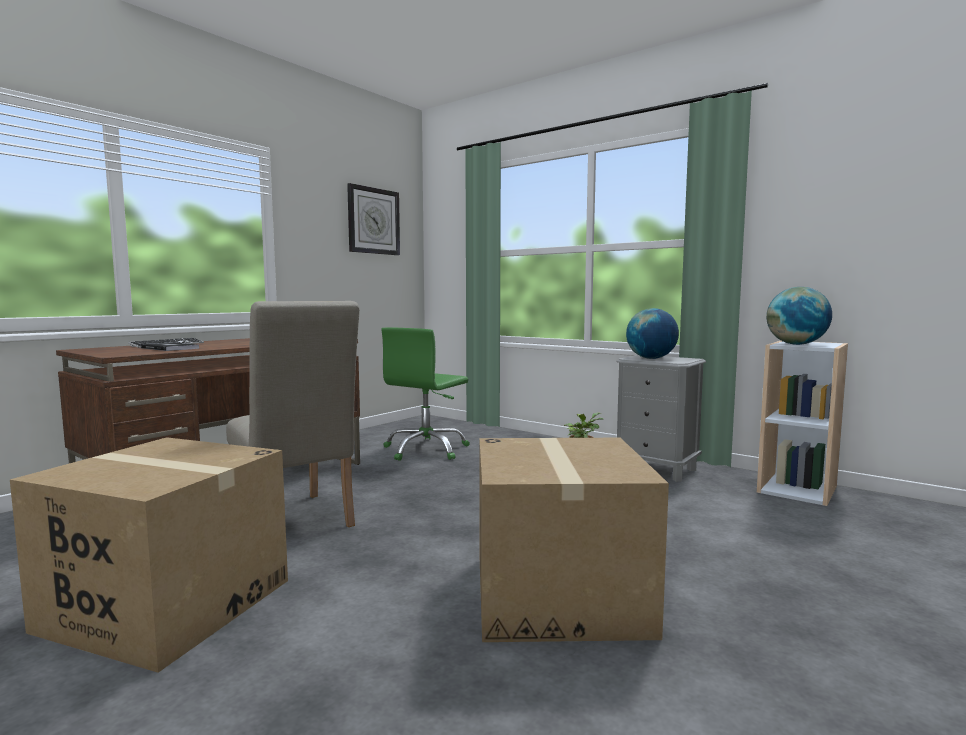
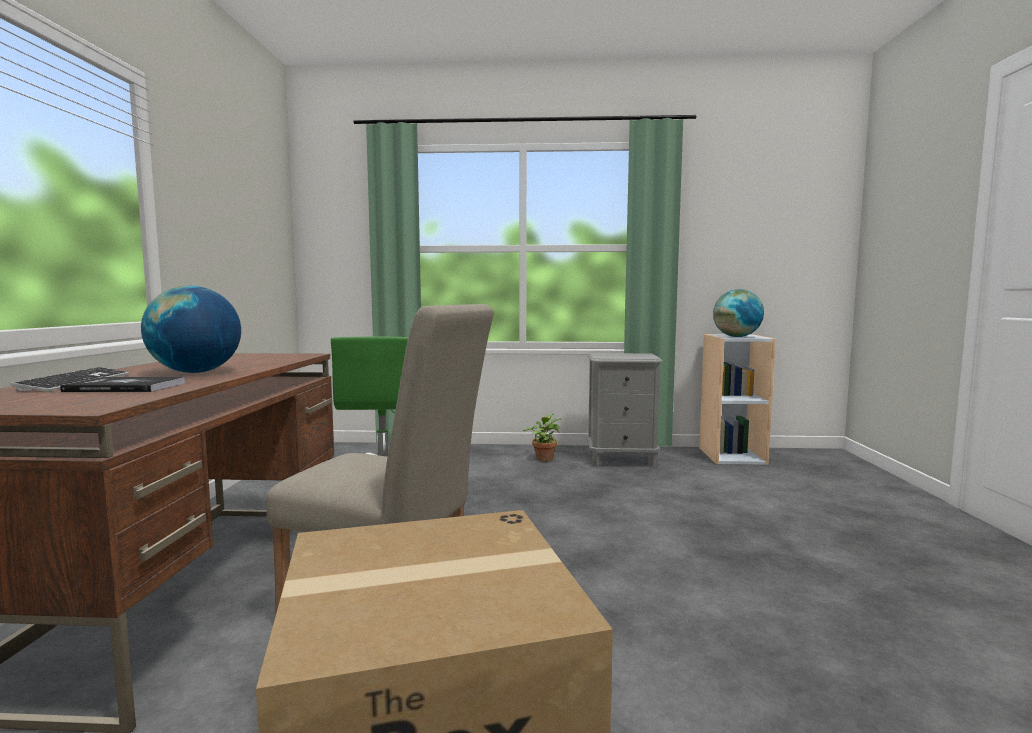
camera: 35 degrees left, 0 degrees up
wall clock [347,183,400,255] -> none
cardboard box [479,438,669,642] -> none
globe [626,308,679,359] -> globe moved to [141,286,241,373]

